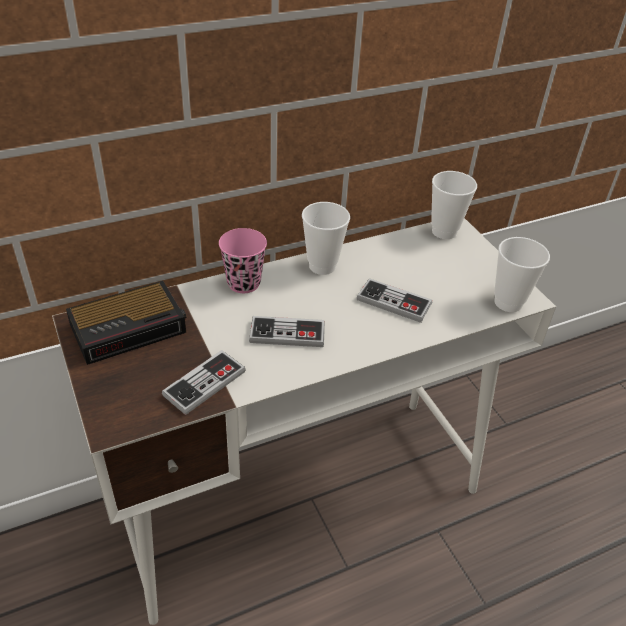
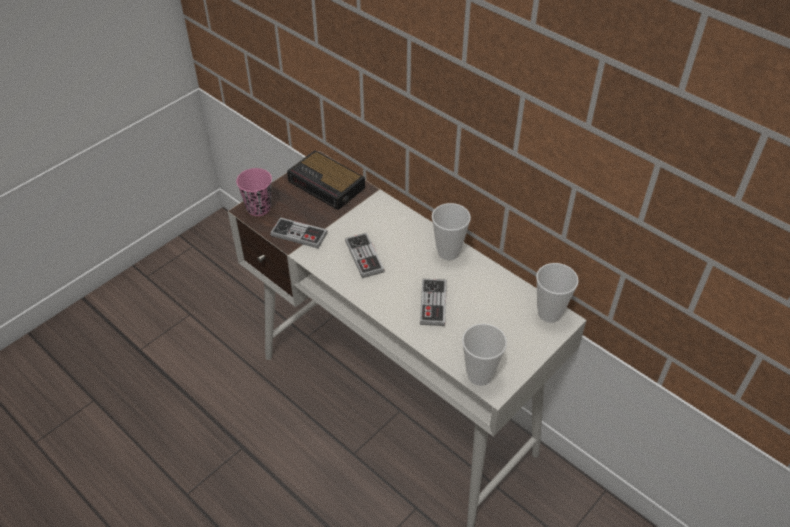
camera: 70 degrees right, 5 degrees up
pink cup [219,228,267,293] -> pink cup moved to [236,168,272,216]

